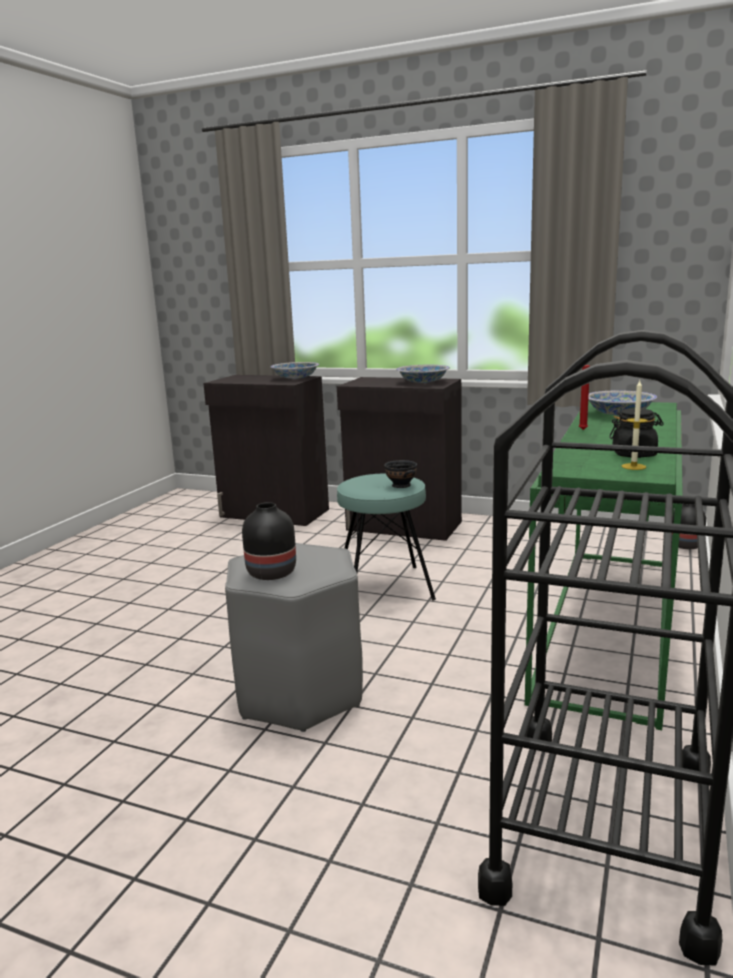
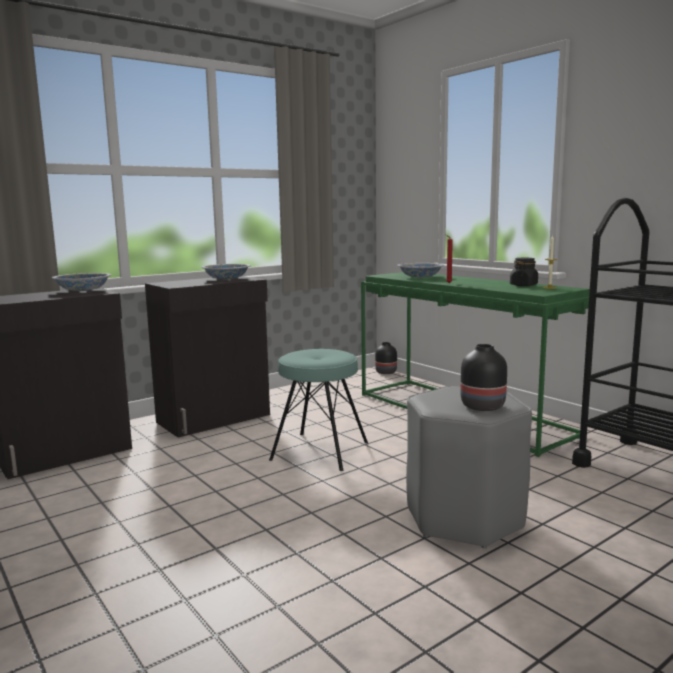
camera: 60 degrees left, 5 degrees down
black bowl [384,460,417,488] -> none

